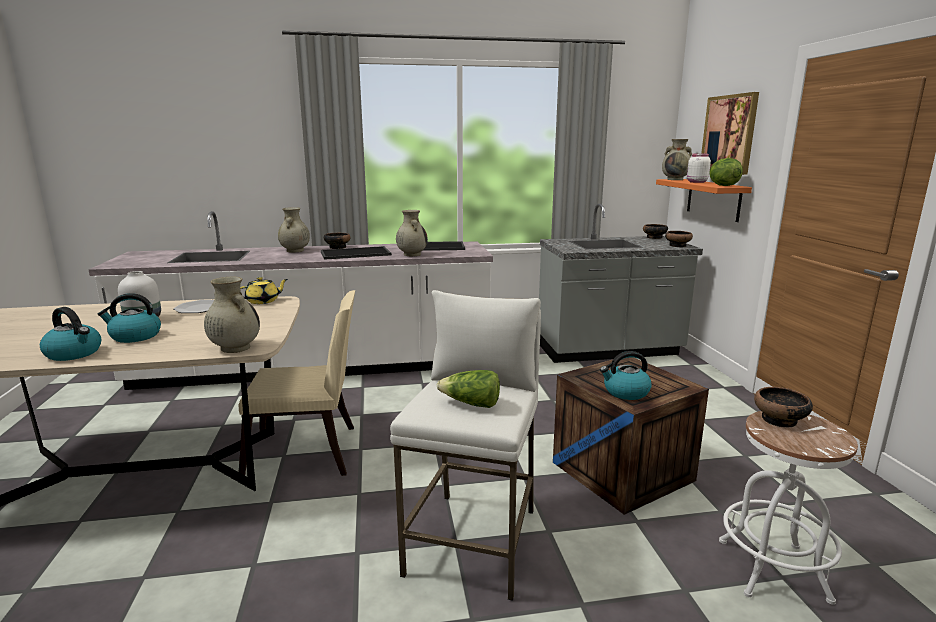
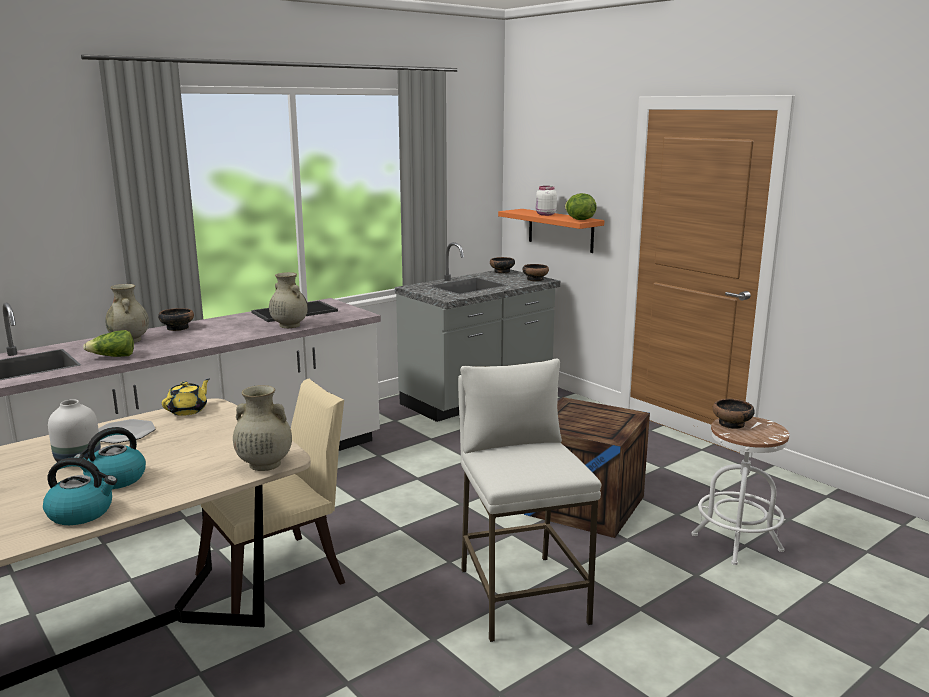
camera: 30 degrees left, 0 degrees up
tray [321,246,392,260] -> none
lettuce [437,370,500,408] -> lettuce moved to [83,330,134,357]
kettle [600,351,652,400] -> none
beige vase [662,139,692,180] -> none
picture [702,92,759,175] -> none

